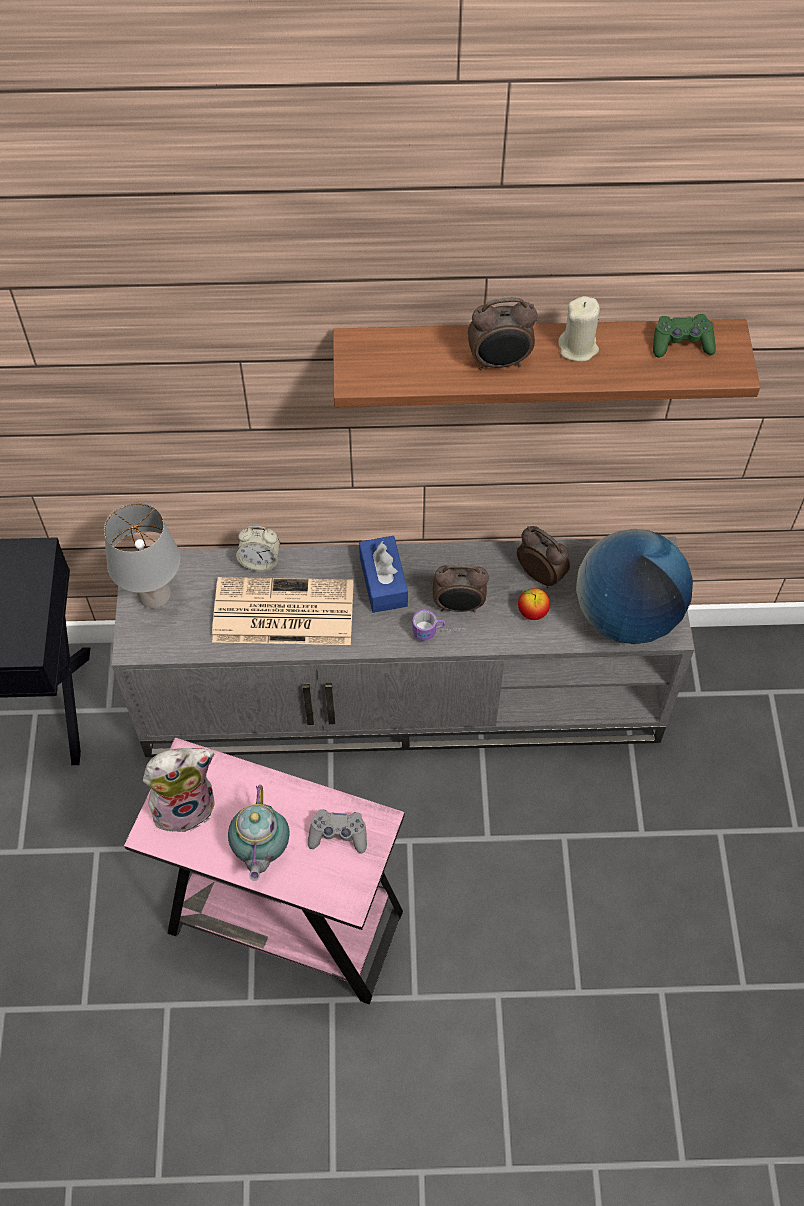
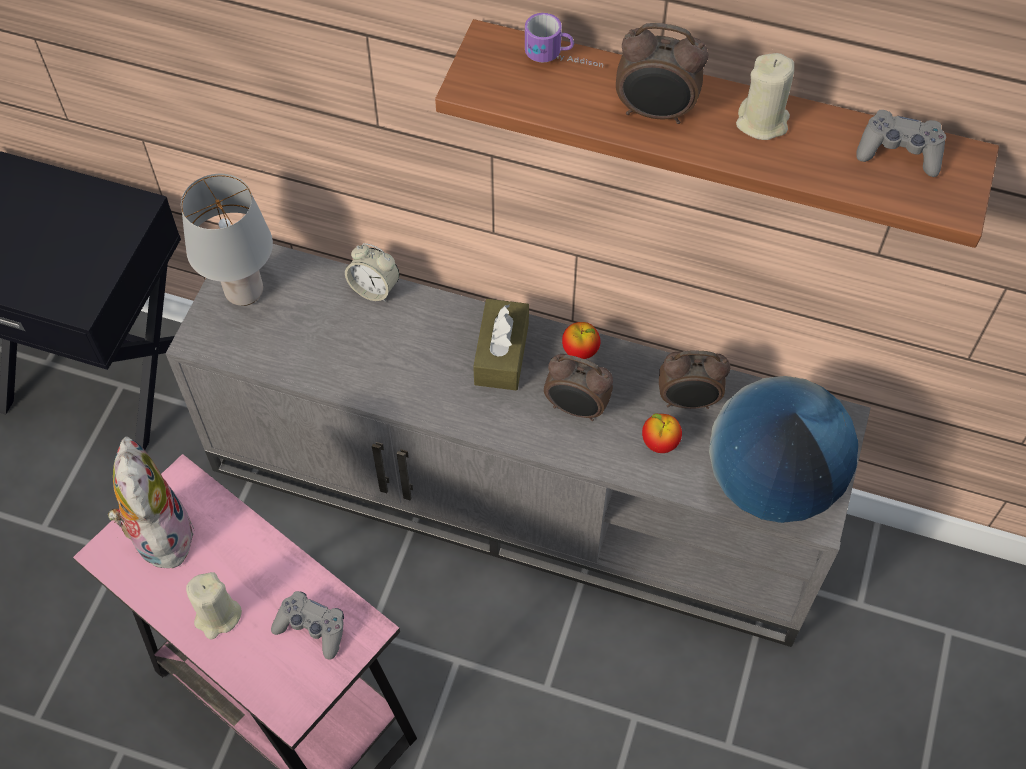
camera: 20 degrees right, 0 degrees up
plush toy [143,748,215,832] -> plush toy turned 105 degrees counterclockwise [107,436,196,568]
newspaper [212,577,354,645] -> none
teapot [228,785,290,881] -> beige candle [186,572,242,639]
blue tissue box [359,536,408,613] -> brown tissue box [473,299,529,391]
mug [412,610,465,641] -> mug moved to [525,13,603,67]
alarm clock [517,526,570,588] -> alarm clock turned 120 degrees clockwise [659,350,730,409]
green game controller [653,314,716,358] -> grey game controller [856,110,946,177]
none -> apple [562,322,601,359]

